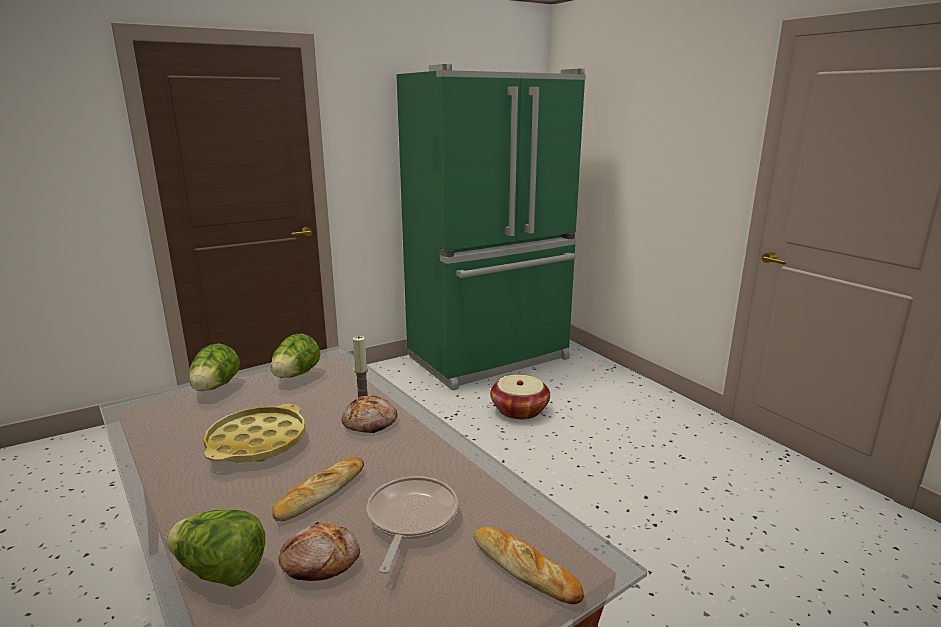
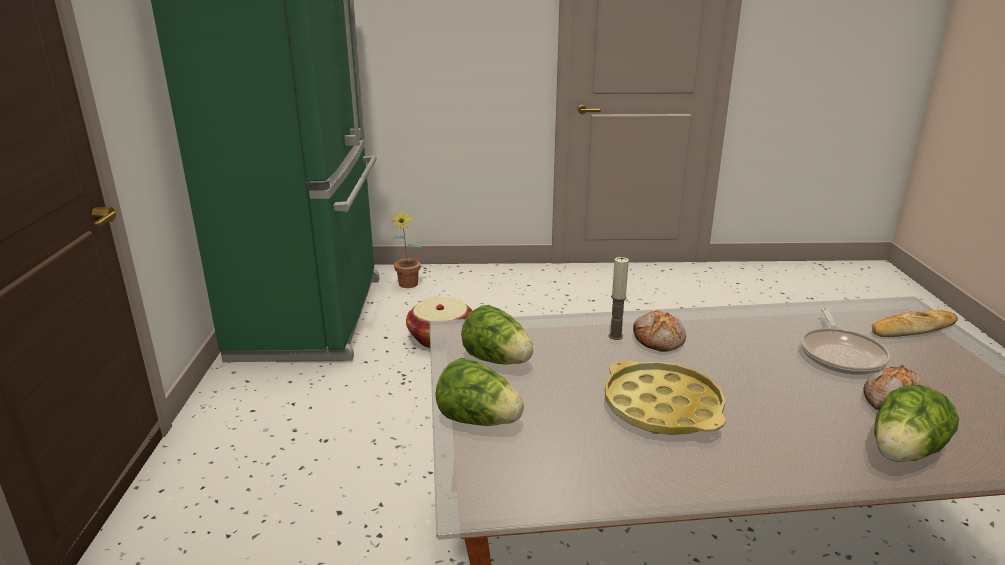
camera: 60 degrees left, 5 degrees up
bread [272,457,364,521] -> none
frying pan [367,476,458,574] -> frying pan turned 120 degrees counterclockwise [801,308,890,375]
none -> potted plant [389,210,423,288]

